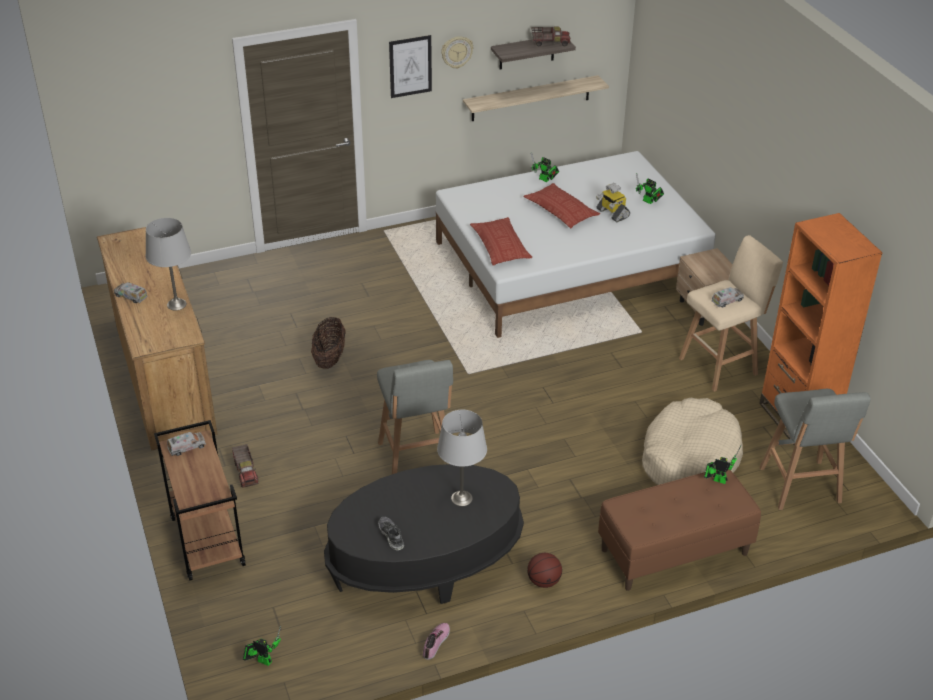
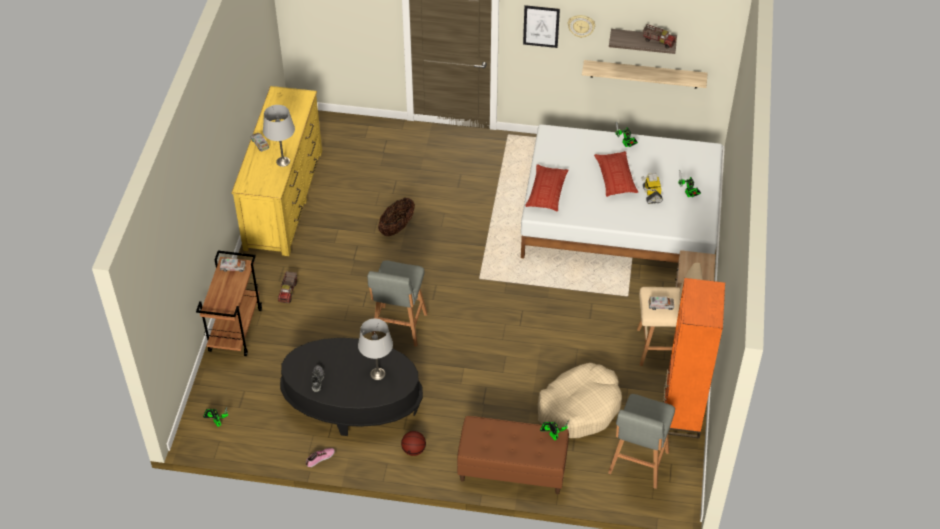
camera: 30 degrees right, 10 degrees up
brown dresser [97,227,218,451] -> yellow dresser [231,86,322,256]

